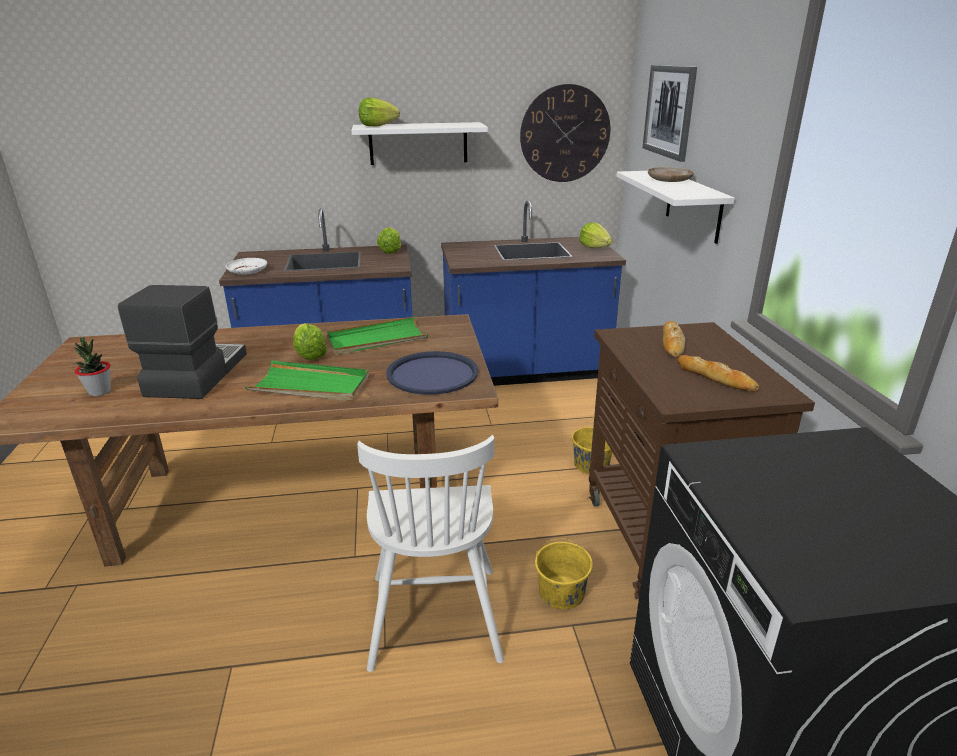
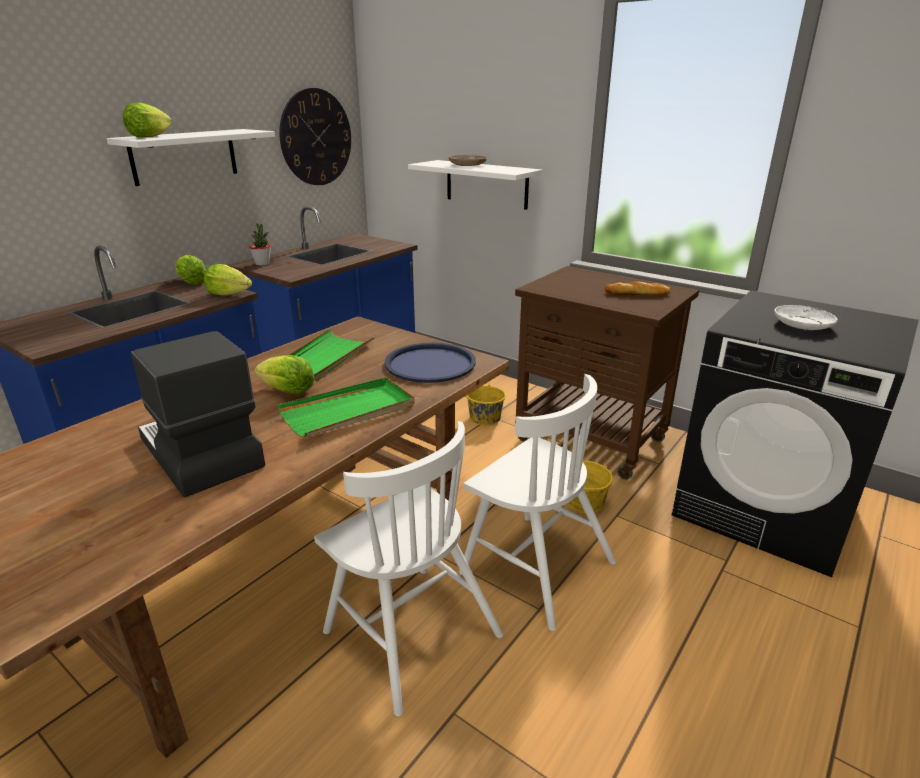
camera: 45 degrees left, 0 degrees up
potted plant [74,337,111,396] -> potted plant moved to [249,223,271,266]
white plate [226,258,267,274] -> white plate moved to [774,305,837,330]
lettuce [579,222,612,248] -> lettuce moved to [204,264,252,296]
picture [642,65,697,162] -> none
bread [663,321,685,357] -> none
none -> white chair [314,421,503,716]

